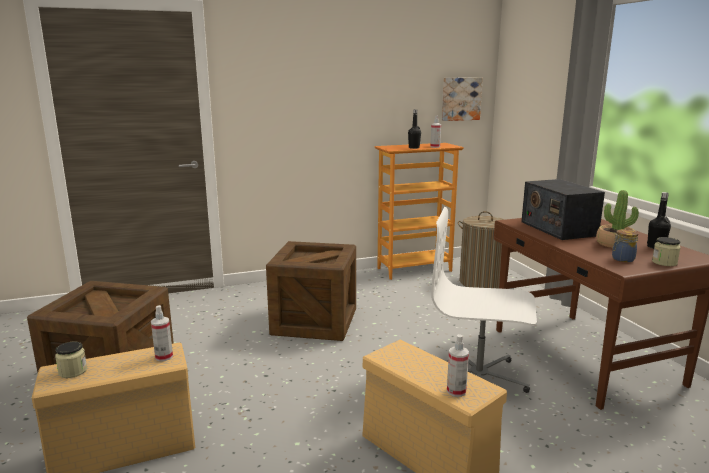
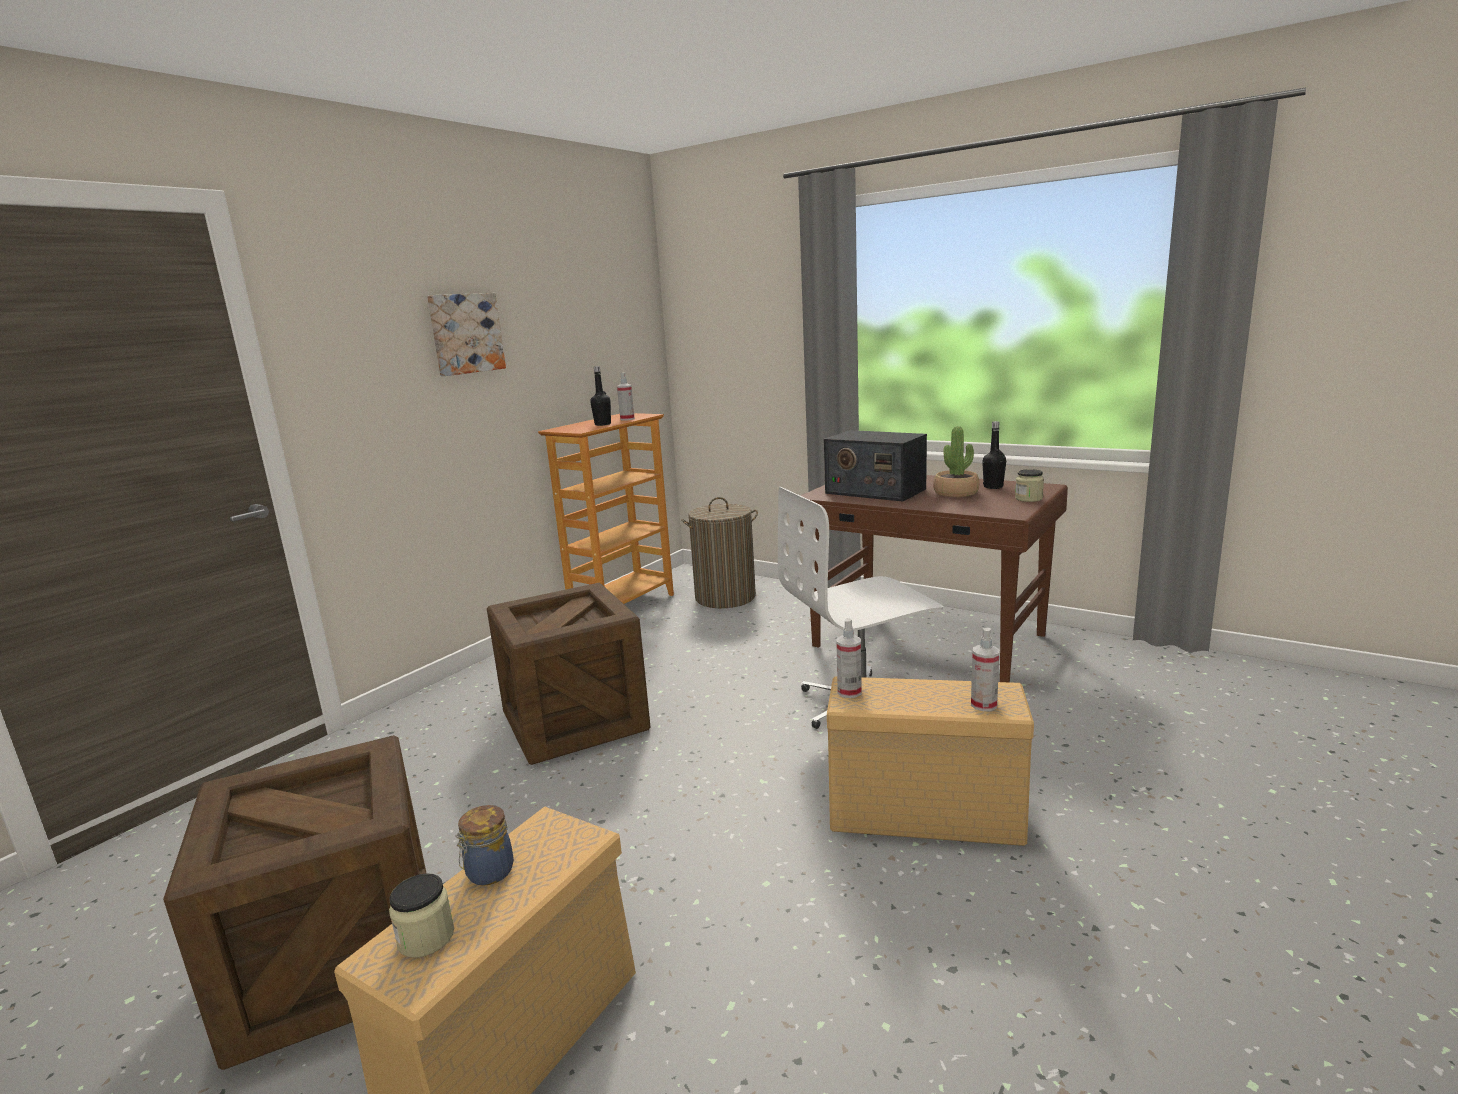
camera: 35 degrees left, 0 degrees up
spray bottle [151,305,173,362] -> spray bottle moved to [836,618,862,698]
picture [442,77,483,121] -> picture moved to [427,293,506,376]
jar [612,229,639,262] -> jar moved to [455,805,514,886]

